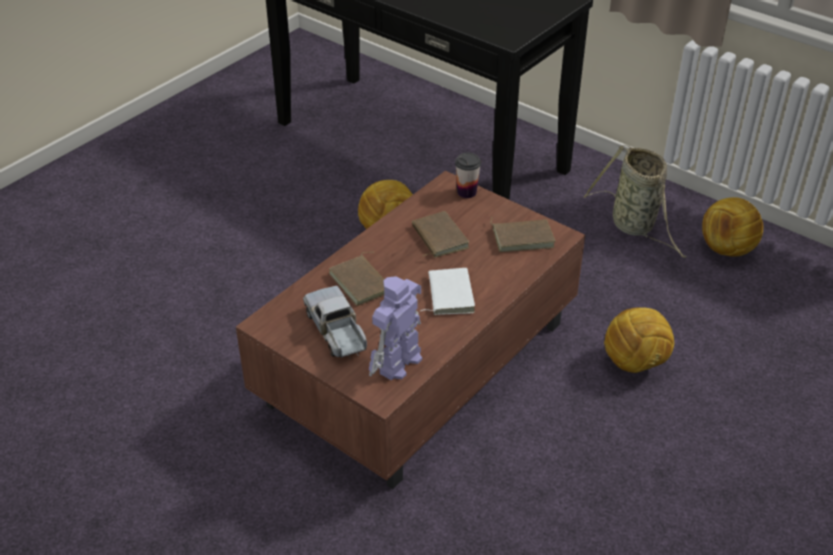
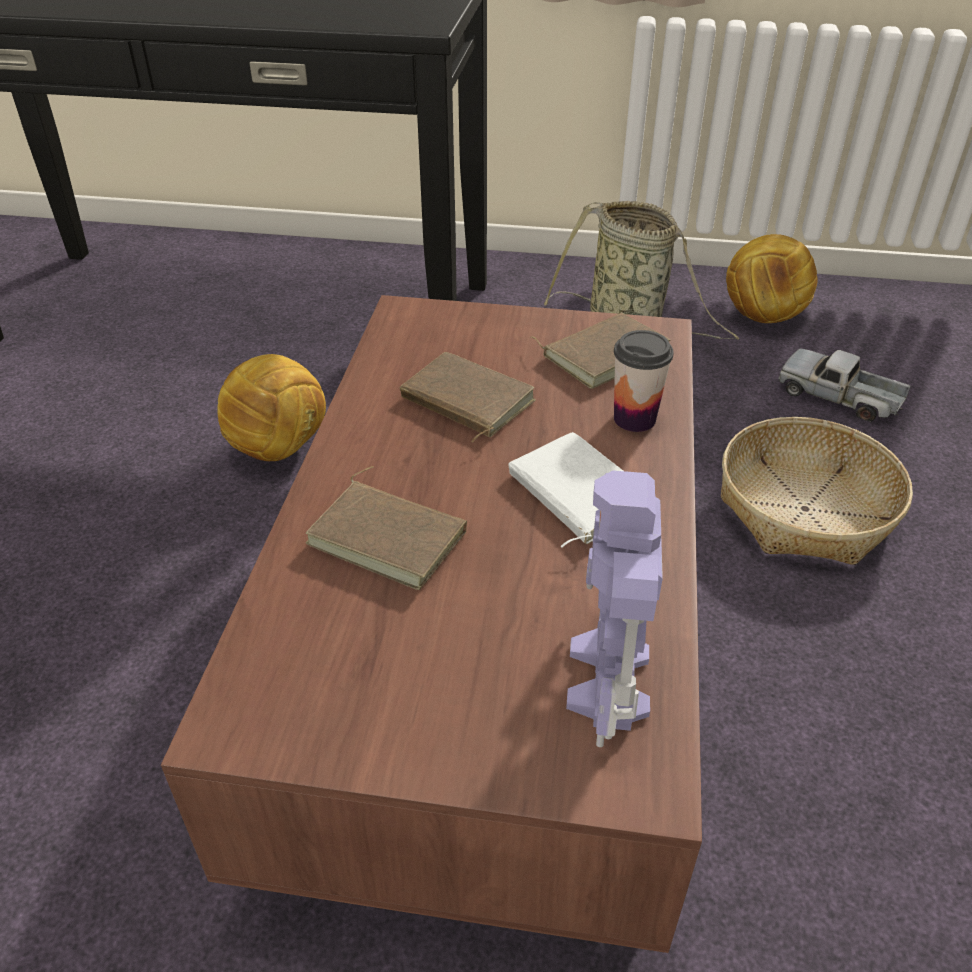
camera: 30 degrees left, 0 degrees up
toy truck [303,286,367,359] -> toy truck moved to [778,348,911,422]
cup [455,153,481,198] -> cup moved to [614,330,674,432]
football [604,307,674,373] -> basket [721,417,913,565]

